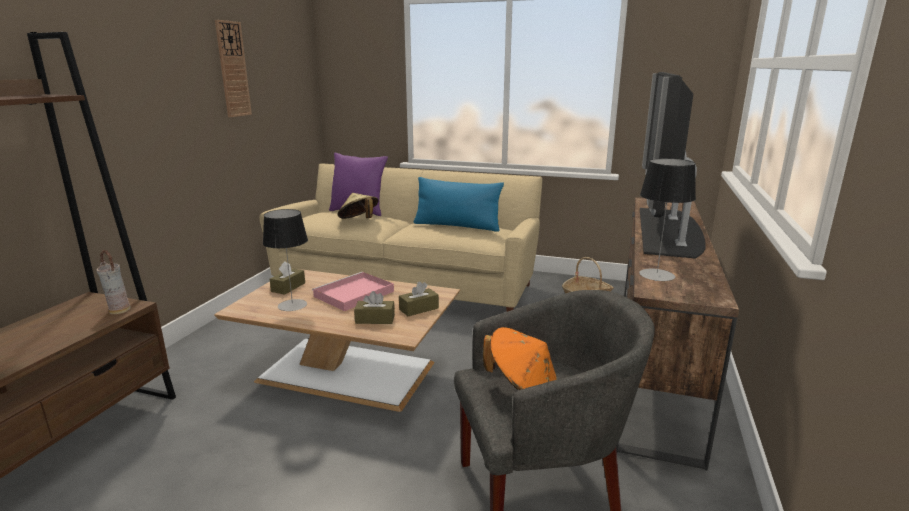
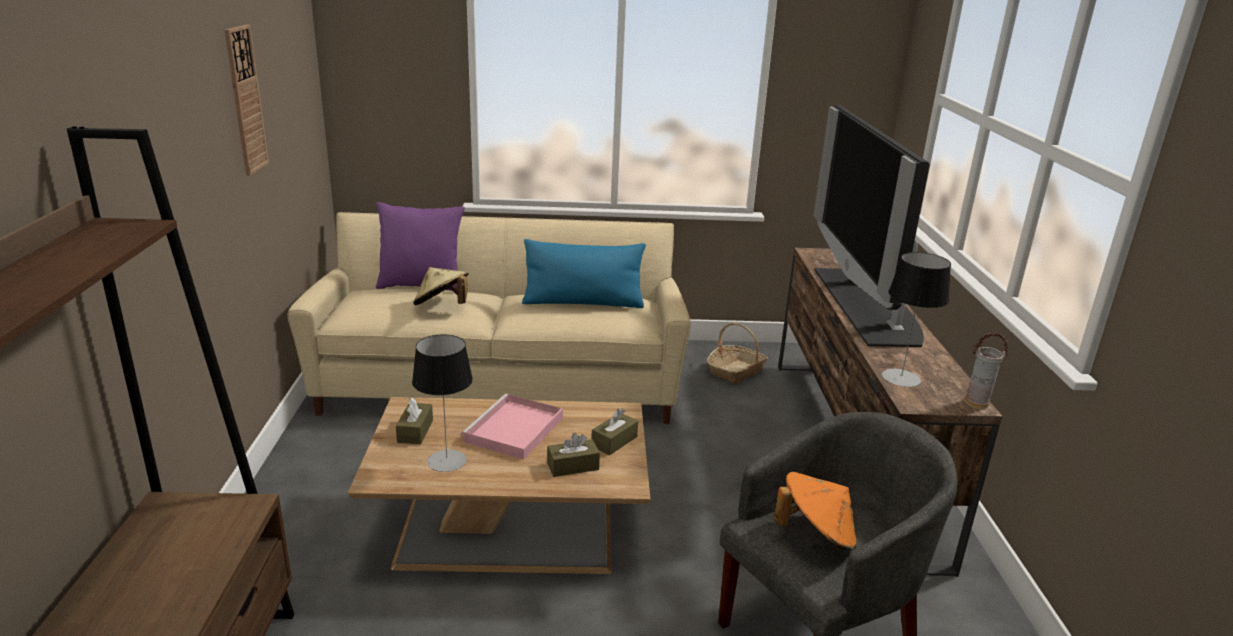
camera: 20 degrees left, 5 degrees up
vase [96,250,131,314] -> vase moved to [964,333,1008,409]

